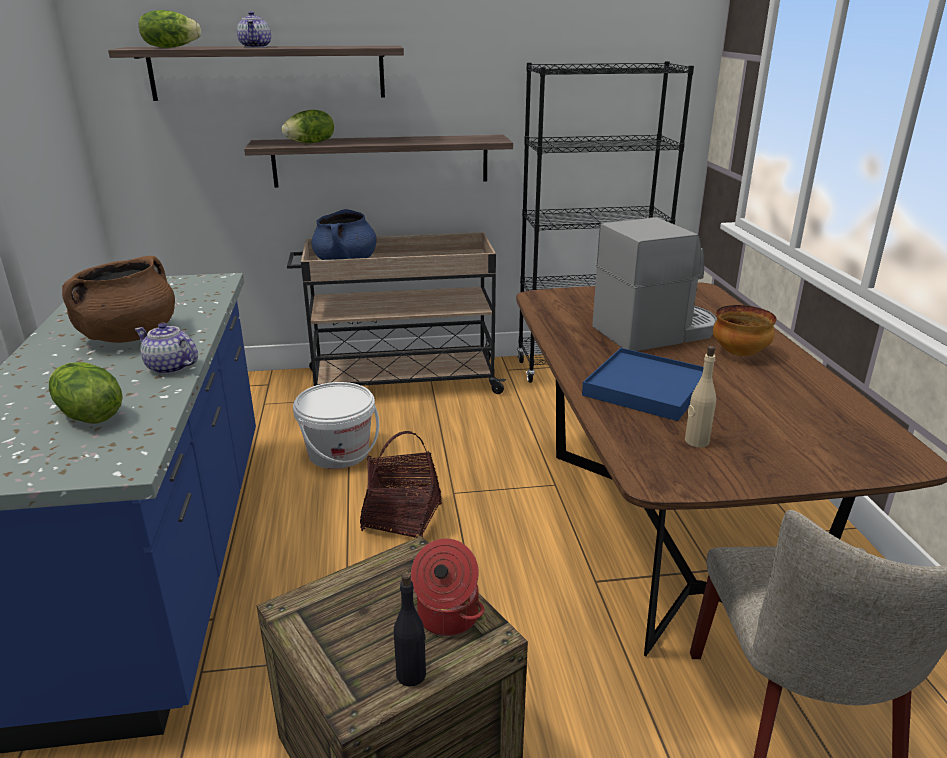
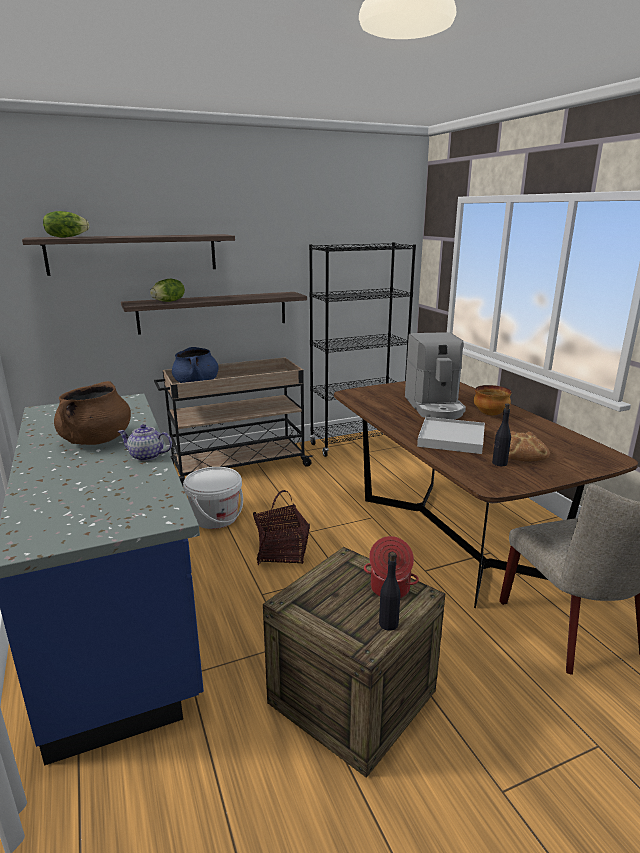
camera: 15 degrees left, 5 degrees down
lettuce [49,362,123,424] -> none
teapot [237,11,271,48] -> none
blue tray [582,348,703,421] -> white tray [417,417,485,454]
coffee machine [592,217,717,351] -> coffee machine turned 120 degrees clockwise [405,332,466,420]
beige bottle [685,346,716,447] -> black bottle [492,403,511,467]
none -> bread [493,431,550,461]

